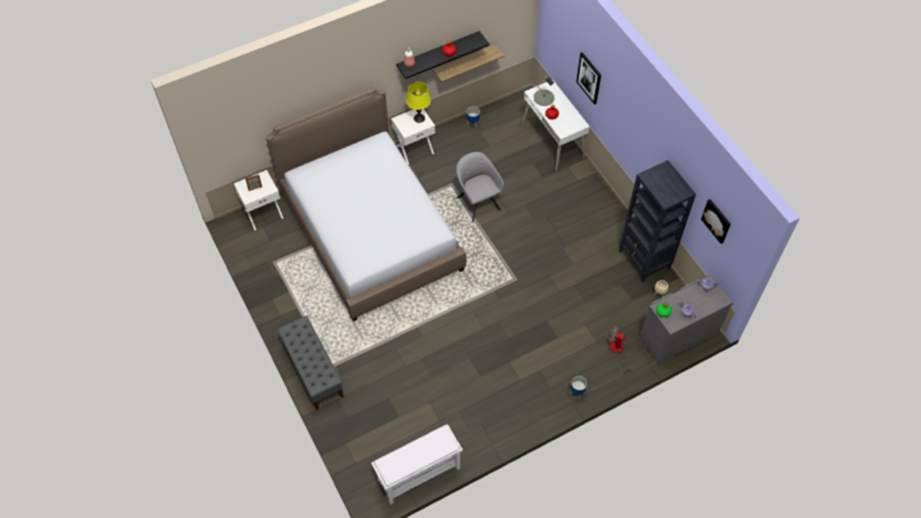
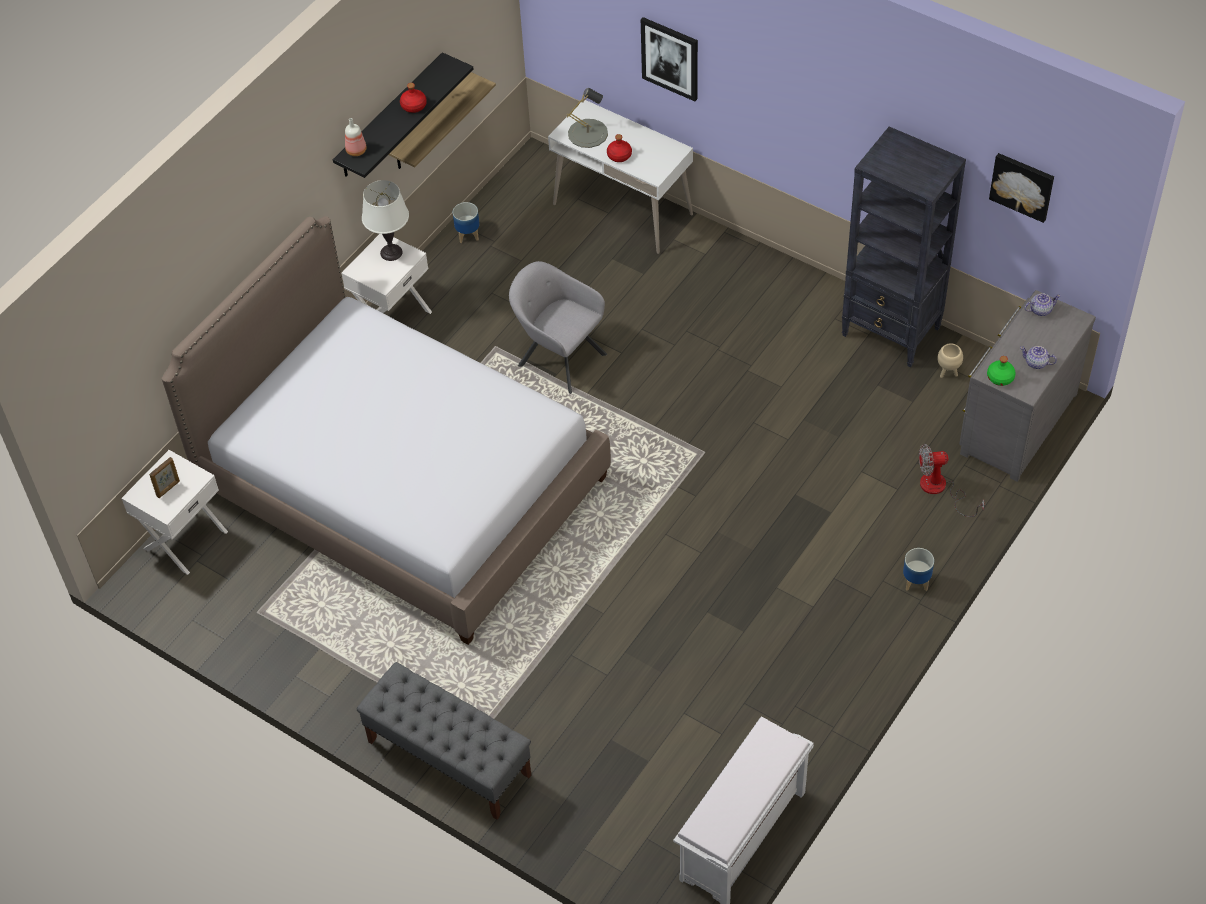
camera: 25 degrees left, 5 degrees down
yellow table lamp [406,82,431,123] -> white table lamp [362,180,409,261]

